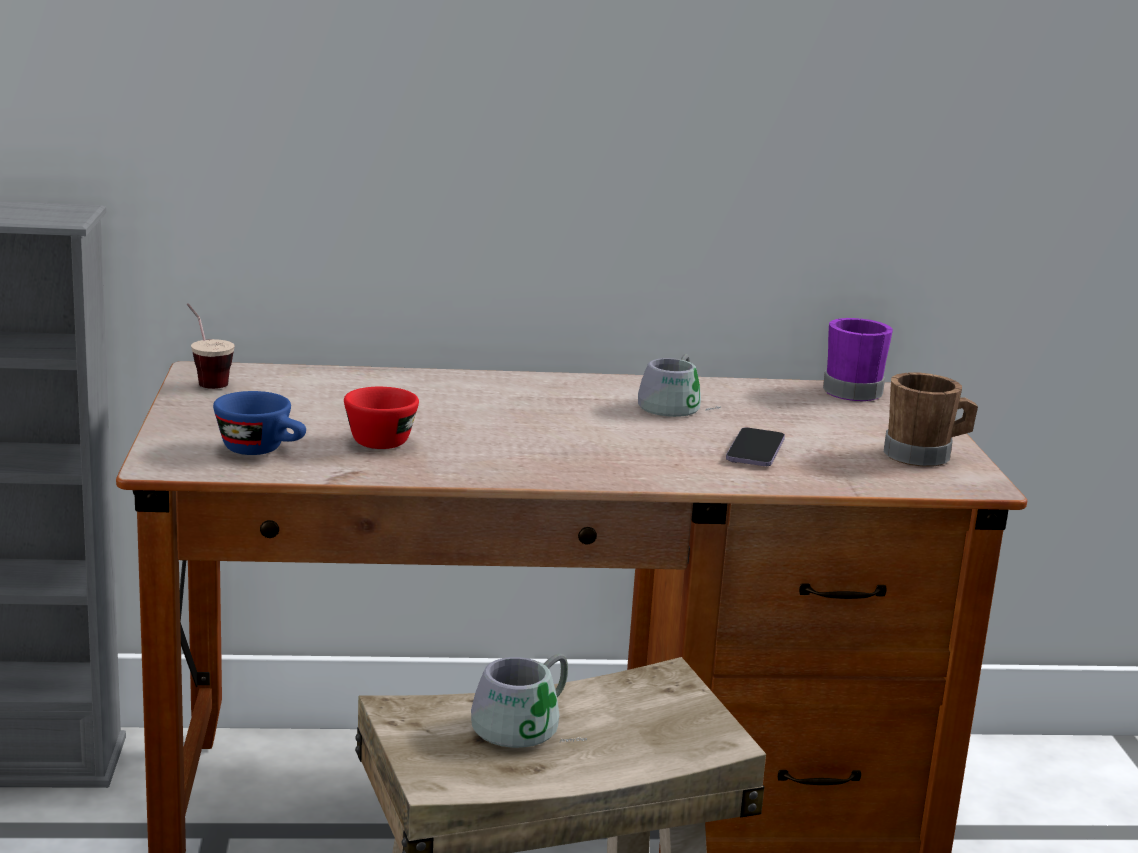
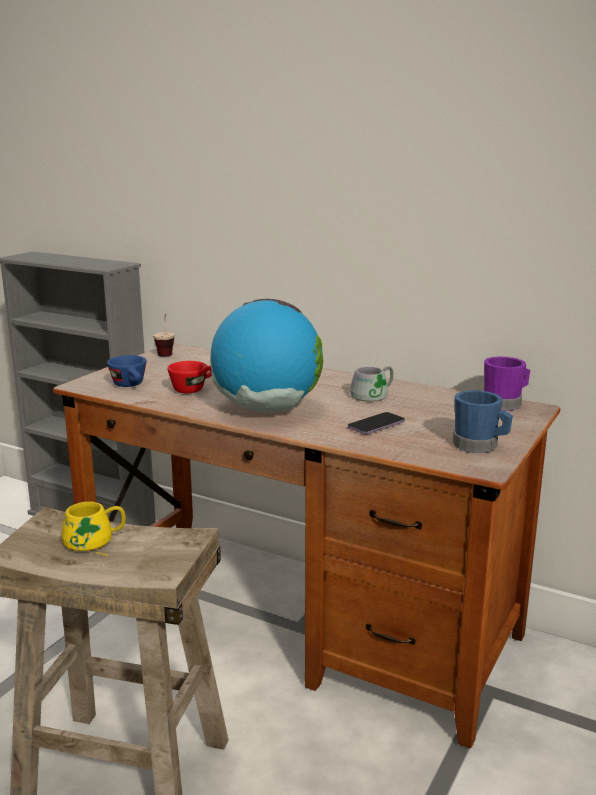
camera: 35 degrees right, 0 degrees up
grey mug [471,654,587,748] -> yellow mug [62,502,126,556]
brown mug [884,373,978,467] -> blue mug [453,390,513,453]
none -> globe [210,299,323,413]

